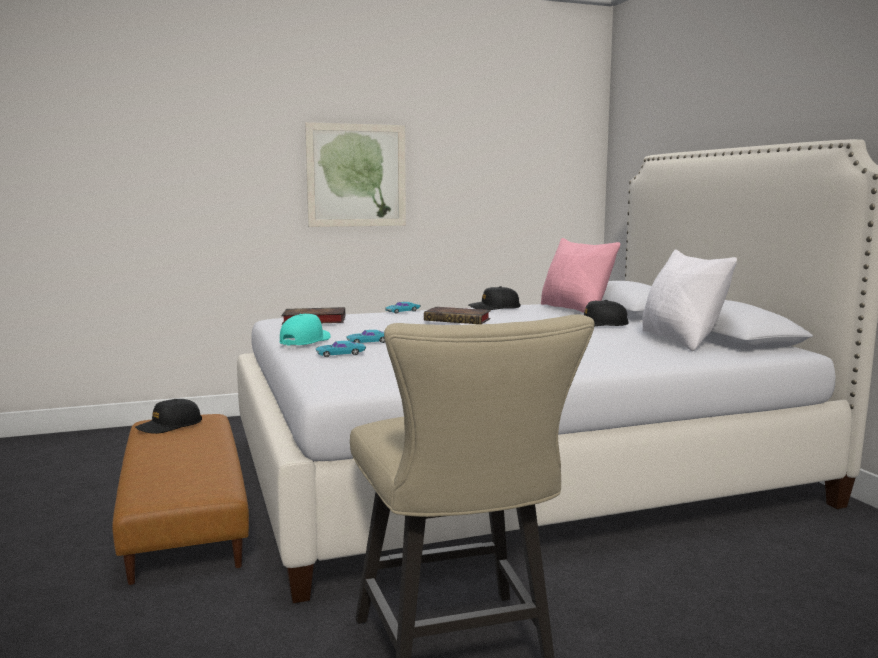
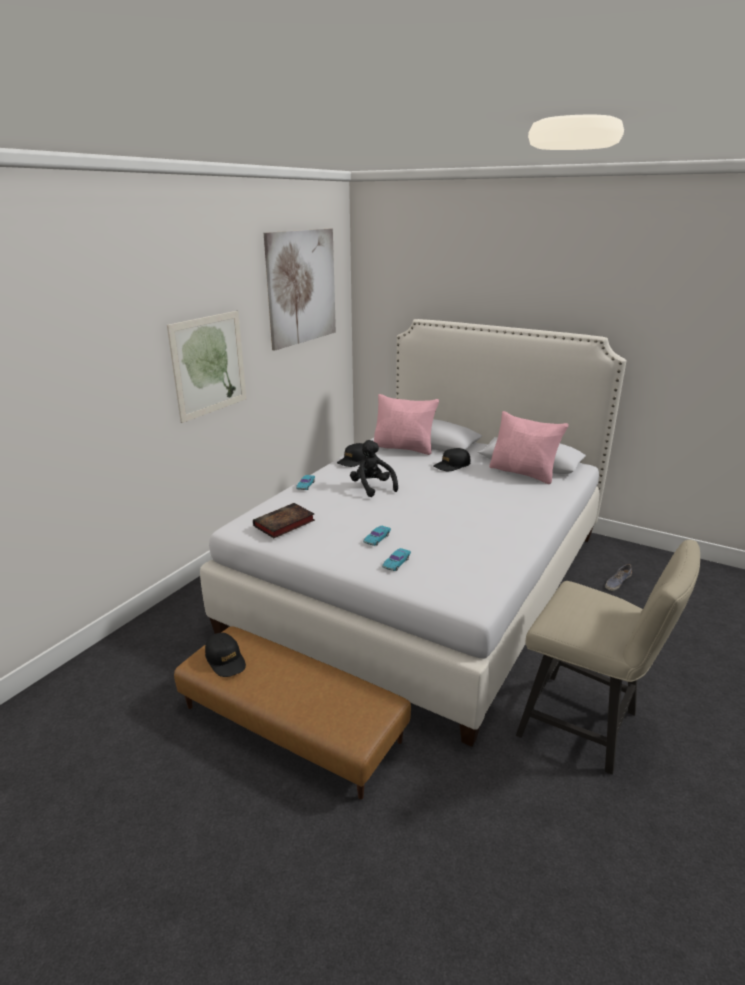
camera: 40 degrees left, 15 degrees up
black cap [135,399,202,434] -> black cap turned 45 degrees counterclockwise [205,633,246,677]
turquoise cap [279,314,331,346] -> none
book [424,307,491,324] -> black plush toy [350,440,398,497]
white pillow [642,249,737,351] -> pink pillow [489,411,569,484]
none -> picture [264,229,336,351]
none -> shoe [605,564,632,591]

